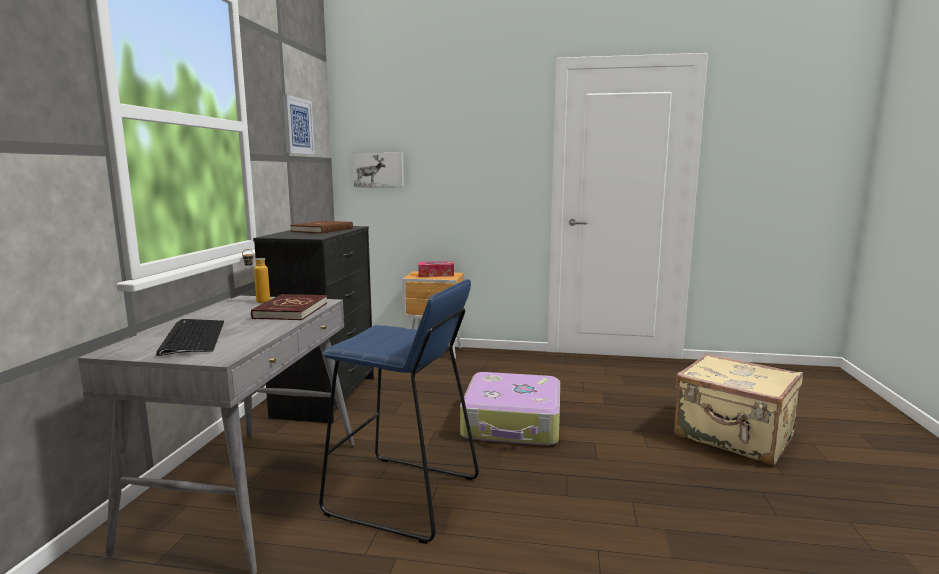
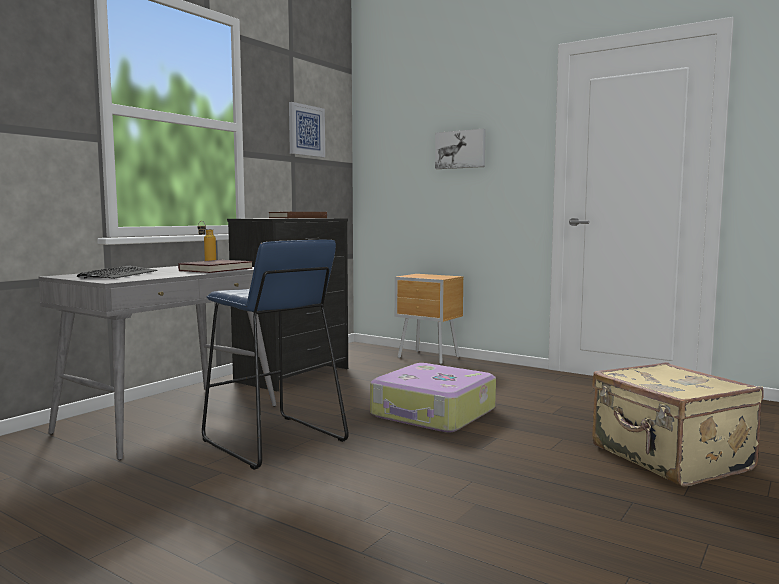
camera: 25 degrees right, 5 degrees down
picture [353,152,404,188] -> picture moved to [435,129,485,169]
tissue box [418,261,454,277] -> none

